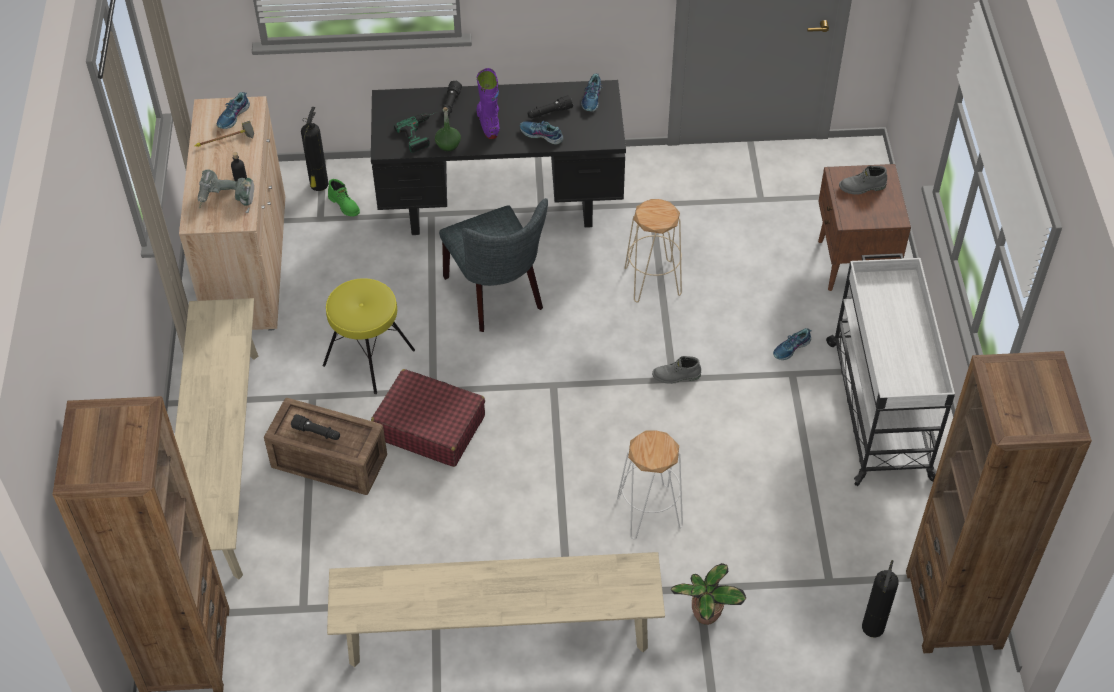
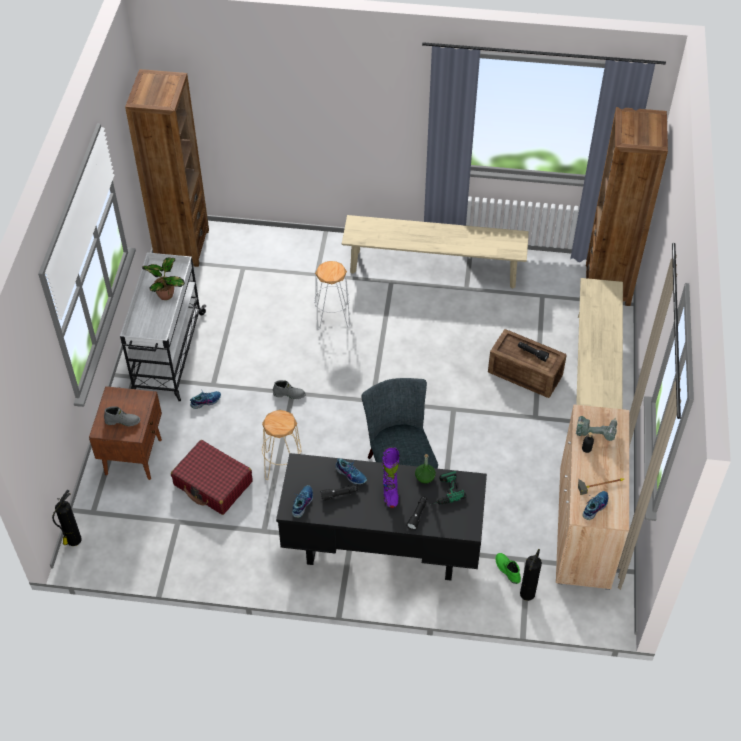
camera: 170 degrees left, 0 degrees up
yellow stool [323,278,415,394] -> none
red suitcase [371,369,485,467] -> red suitcase moved to [171,440,253,515]
potted plant [670,563,746,625] -> potted plant moved to [142,257,185,300]
fire extinguisher [862,560,899,638] -> fire extinguisher moved to [52,490,82,546]

